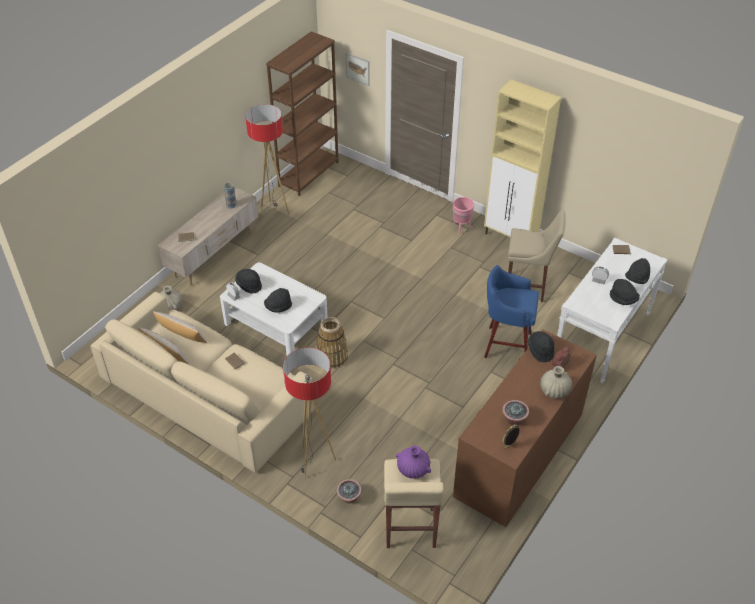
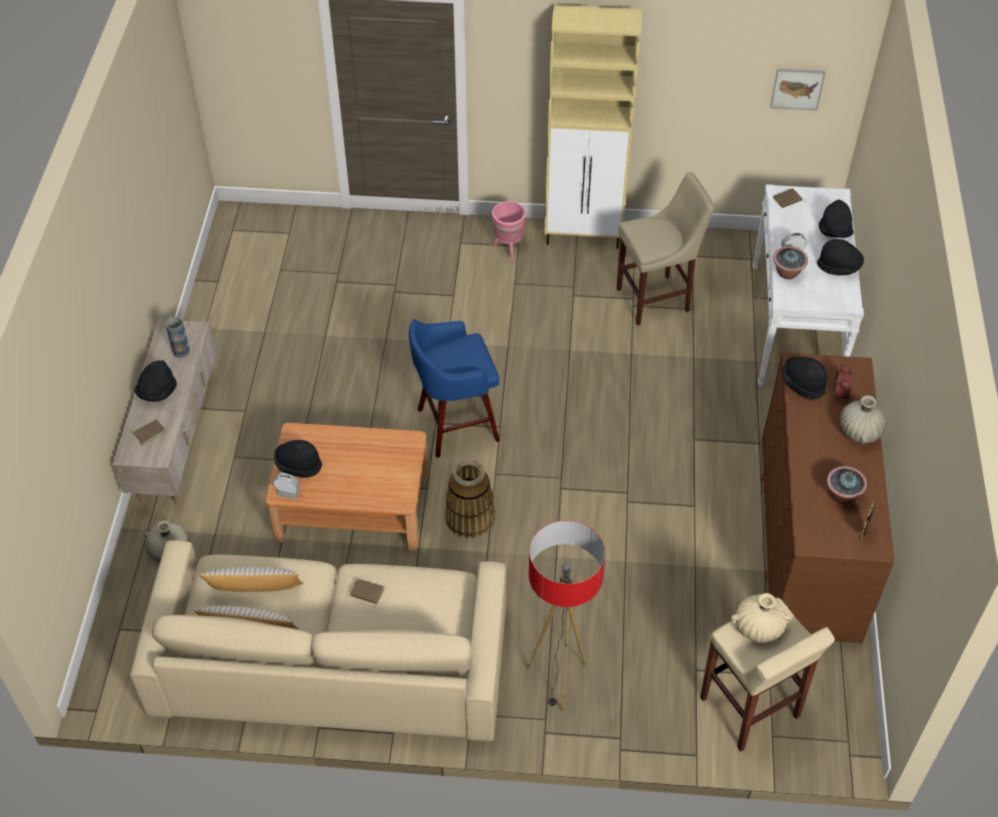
camera: 30 degrees left, 5 degrees up
white coffee table [220,262,327,356] -> brown coffee table [266,423,428,551]
floor lamp [245,104,290,220] -> none
black hat [264,288,292,313] -> black hat moved to [134,360,177,402]
brown bookcase [266,31,339,196] -> none
potted plant [337,479,362,504] -> potted plant moved to [773,246,808,279]
picture [346,53,370,86] -> picture moved to [770,69,826,110]
purple vase [396,446,431,479] -> beige vase [731,593,792,643]
blue stool [484,265,539,358] -> blue stool moved to [409,319,500,458]

